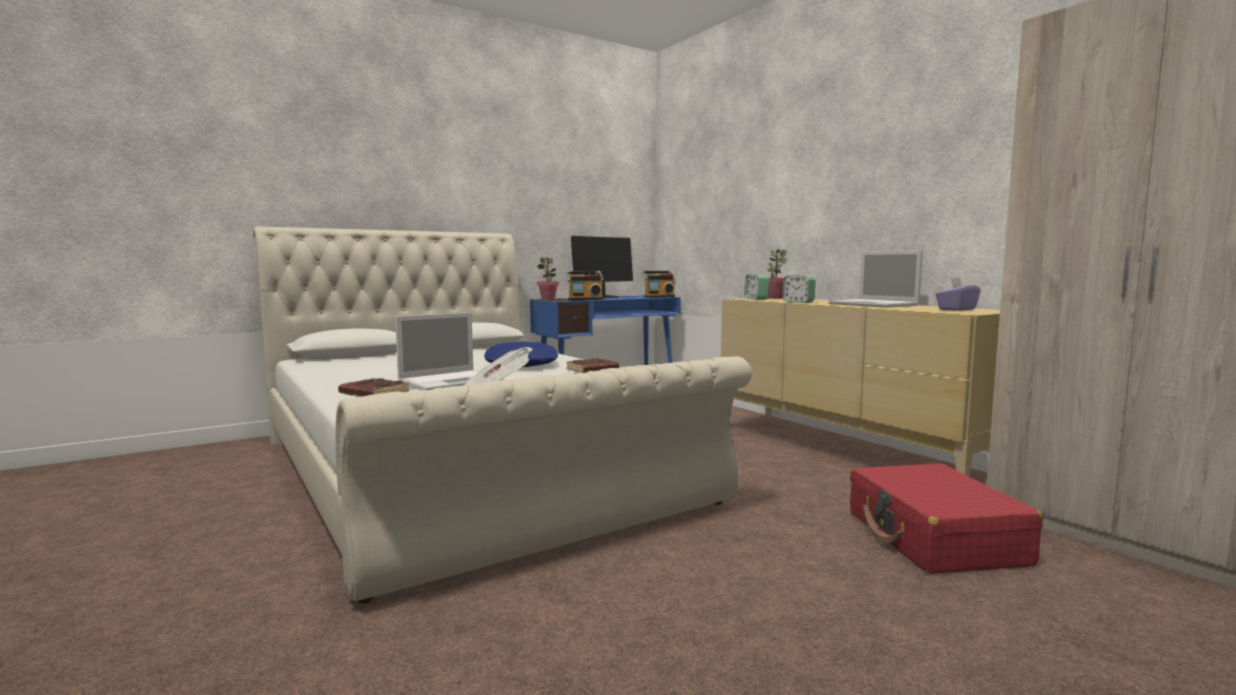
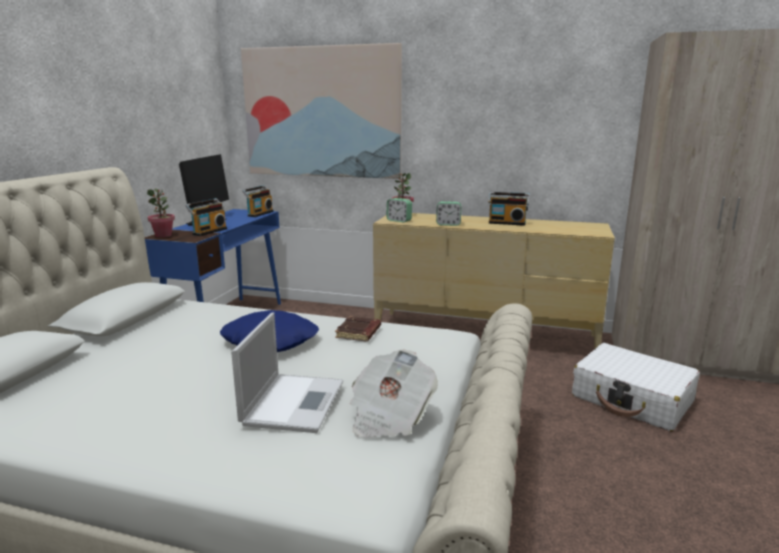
camera: 40 degrees left, 10 degrees up
brown book [338,378,409,397] -> none
laptop [829,250,923,308] -> radio [488,192,530,226]
red suitcase [850,463,1043,574] -> white suitcase [572,343,700,431]
purple tissue box [935,277,981,311] -> none
none -> picture [241,43,402,179]

